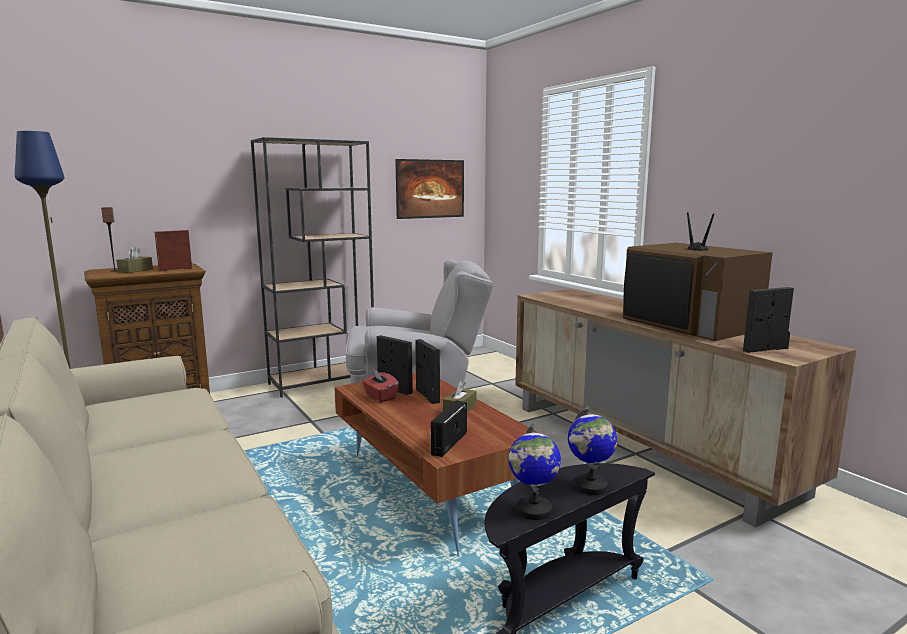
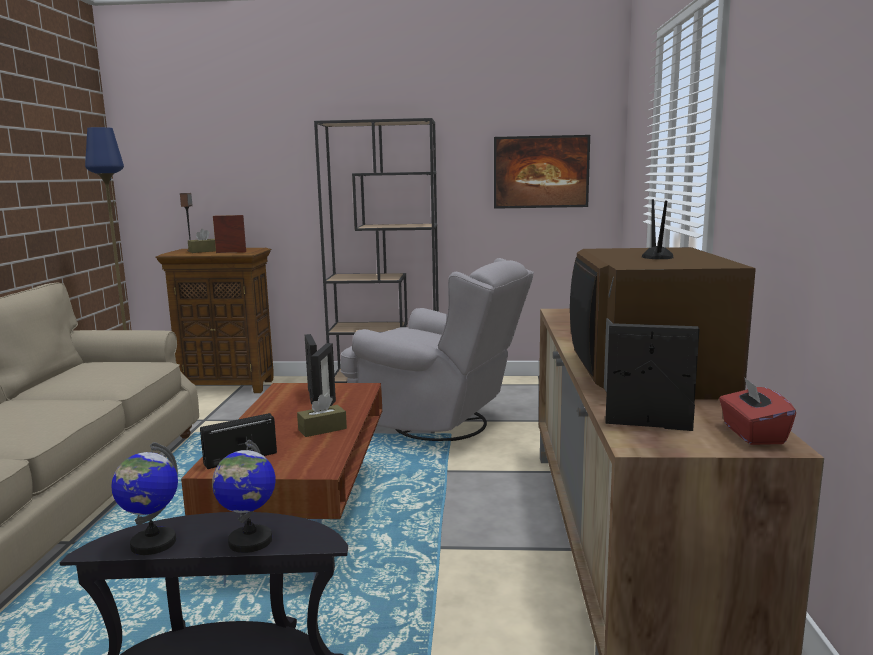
camera: 35 degrees right, 0 degrees up
red tissue box [362,369,399,402] -> red tissue box moved to [719,377,796,445]

